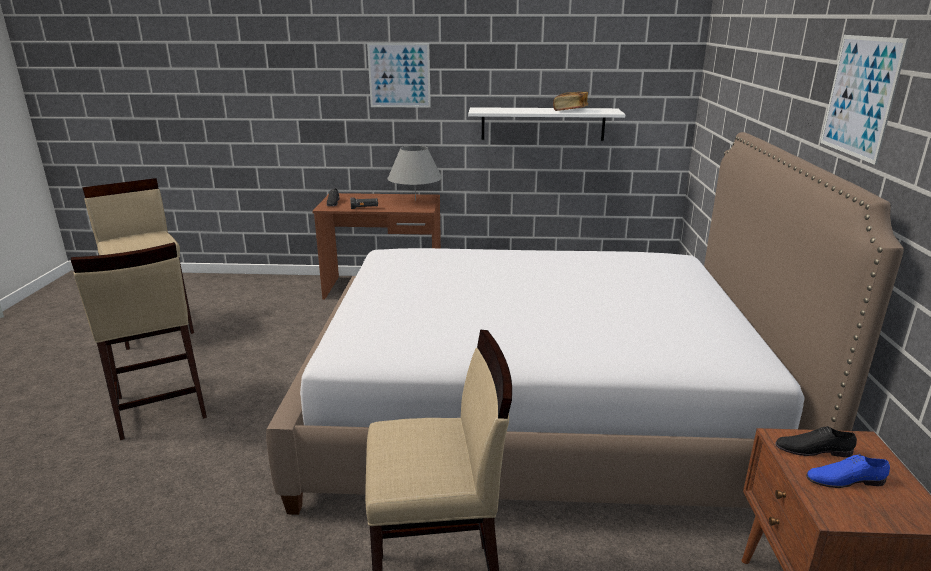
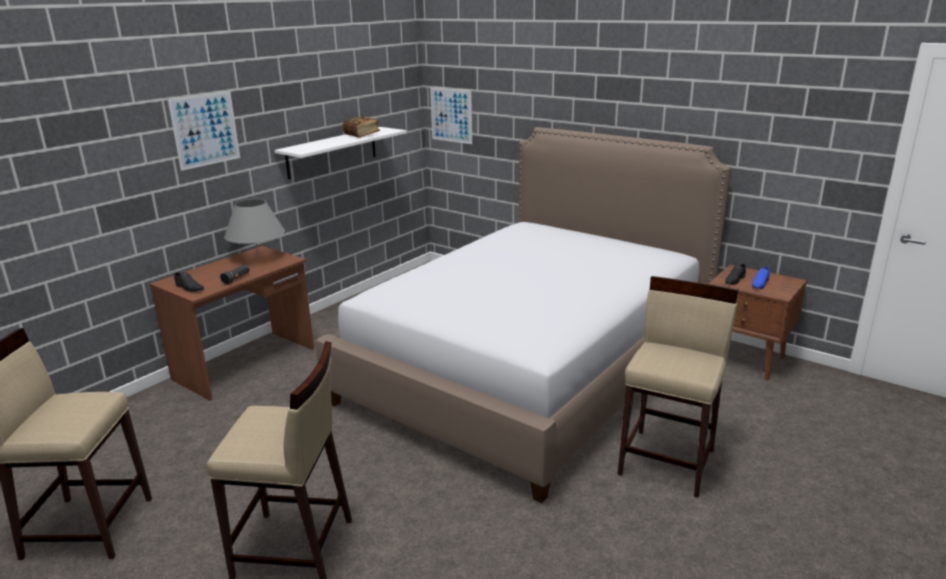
camera: 55 degrees left, 0 degrees up
picture [820,35,909,165] -> picture moved to [430,87,472,144]

